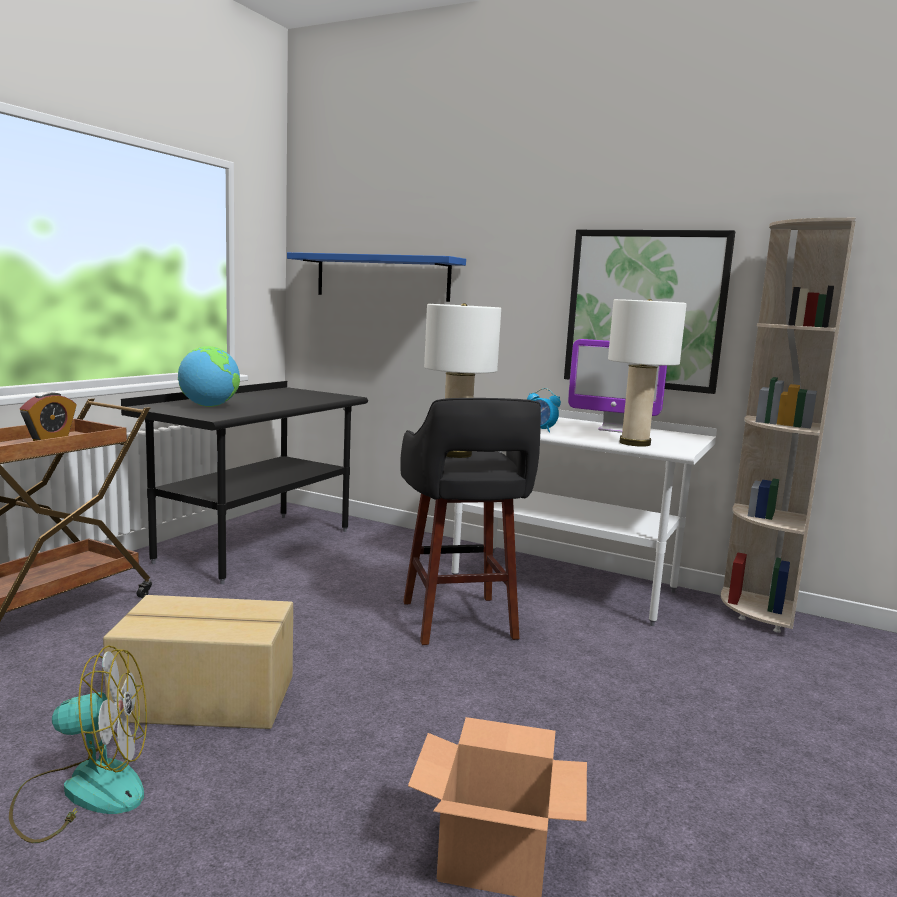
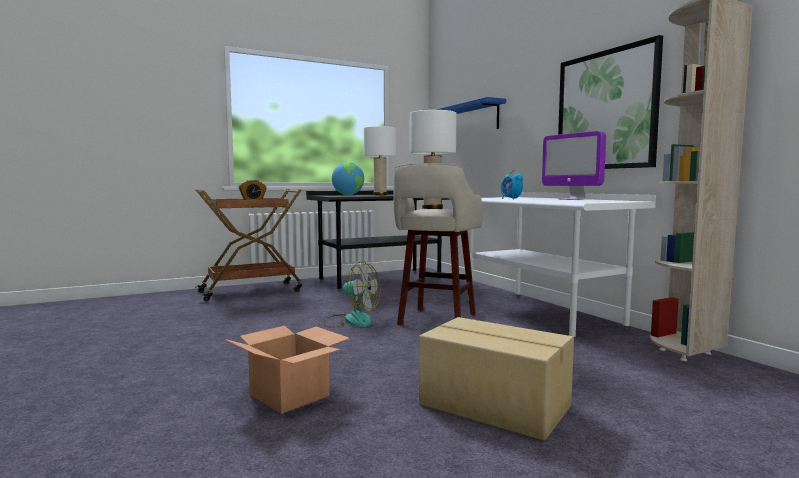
camera: 35 degrees right, 5 degrees down
fan [9,645,147,843] -> fan moved to [323,262,381,327]
cardboard box [103,595,293,729] -> cardboard box moved to [419,317,574,441]
black stool [401,398,541,645] -> beige stool [393,163,483,325]
white table lamp [608,299,687,447] -> white table lamp moved to [364,126,396,195]

